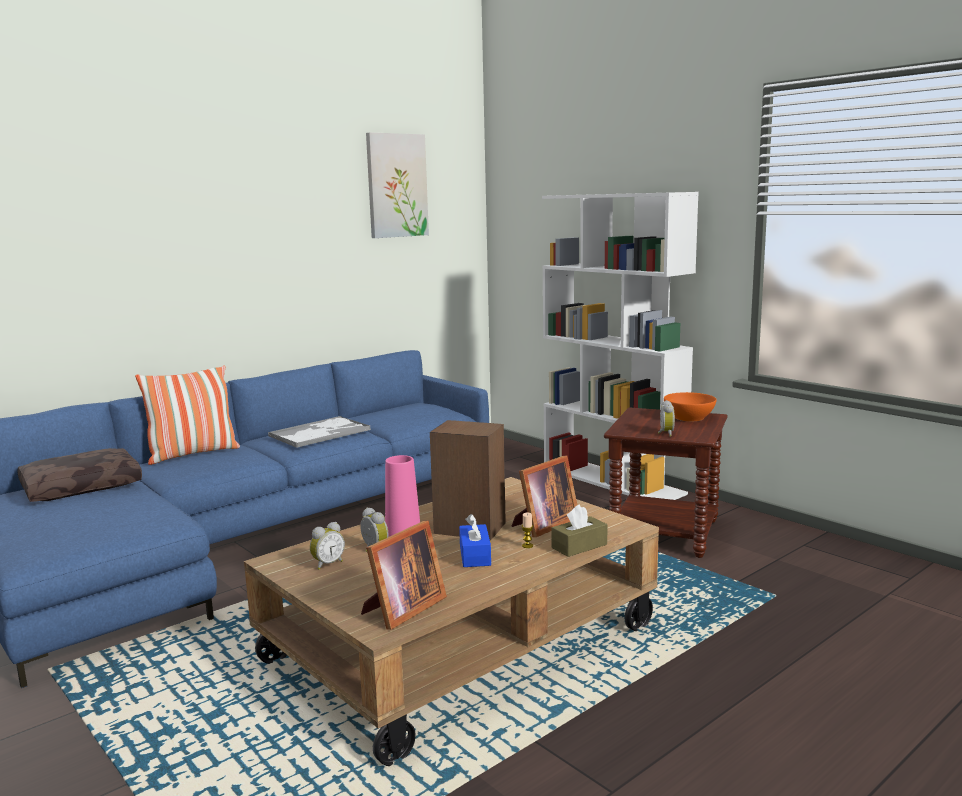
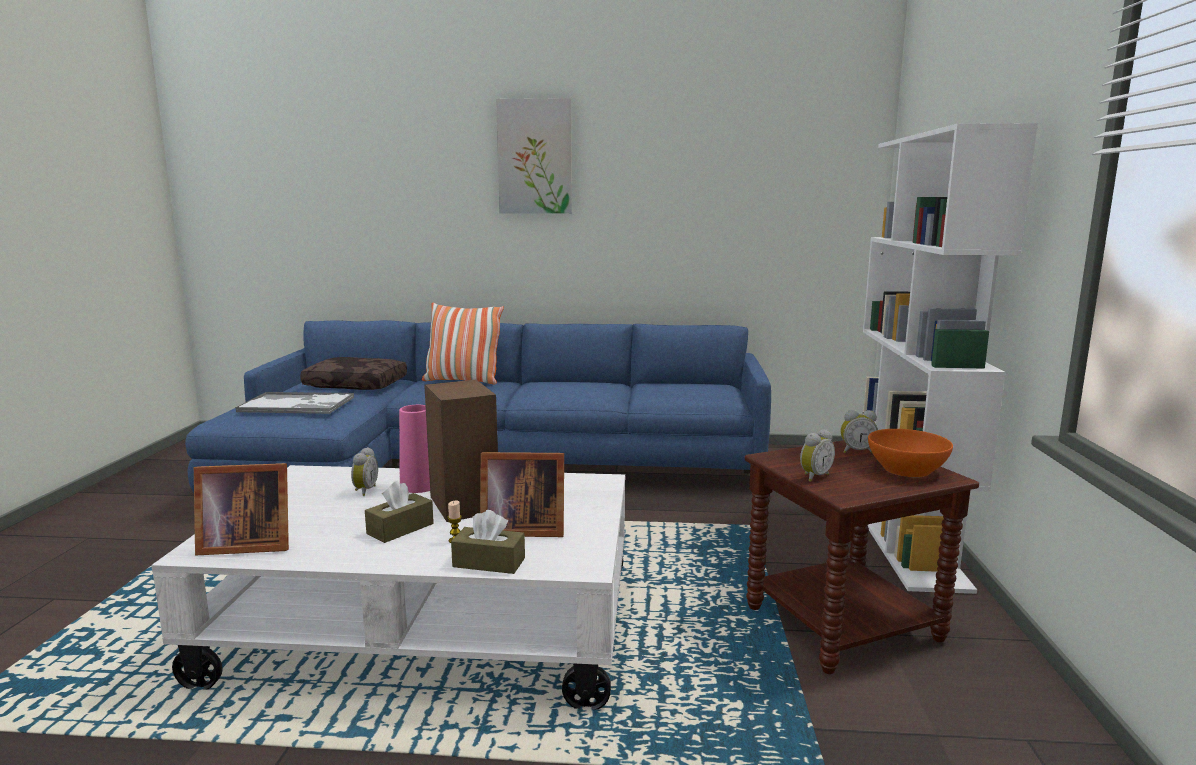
camera: 45 degrees right, 0 degrees up
brown coffee table [244,477,659,766] -> white coffee table [151,465,625,710]
tray [268,416,371,448] -> tray moved to [235,392,354,414]
alarm clock [310,522,345,570] -> alarm clock moved to [841,410,878,454]
picture [366,132,429,238] -> picture moved to [496,98,572,214]
blue tissue box [459,514,491,567] -> brown tissue box [365,480,434,543]

